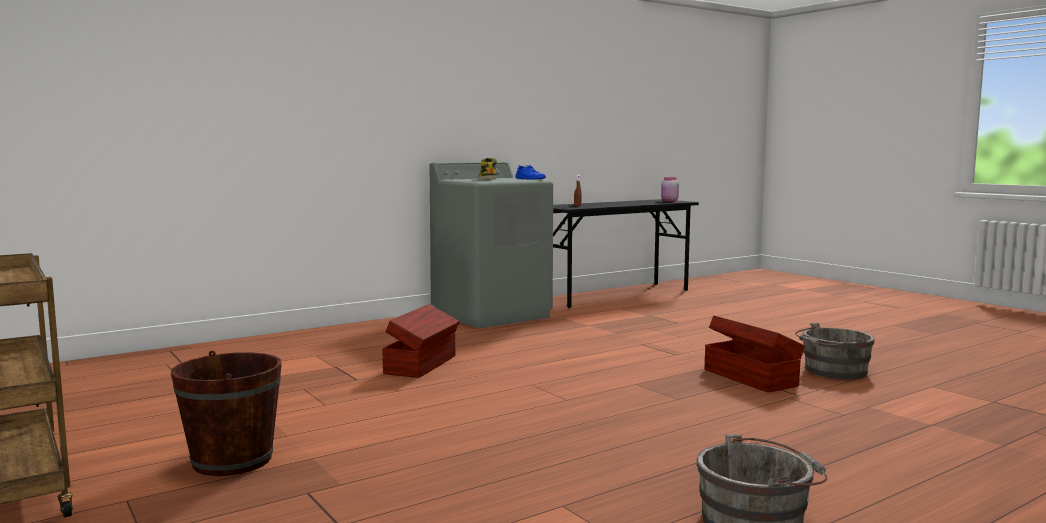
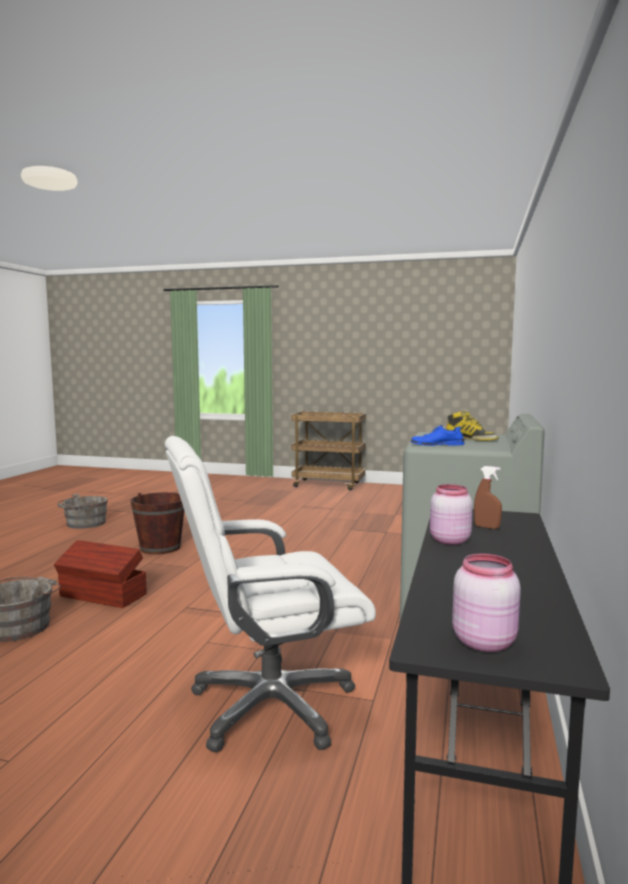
camera: 140 degrees right, 0 degrees up
brown bucket [171,350,282,476] -> brown bucket moved to [130,492,184,555]
brown storage box [382,304,460,378] -> none
none -> white office chair [165,436,376,752]
none -> pink jar [430,484,473,545]

